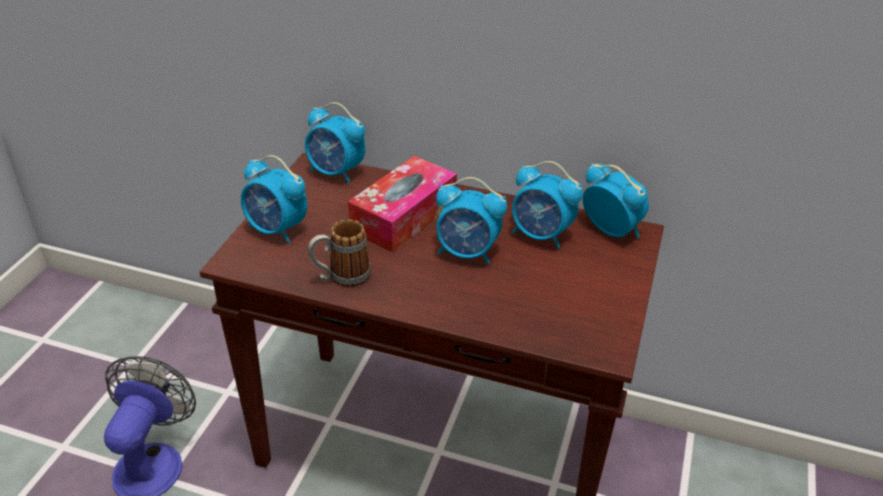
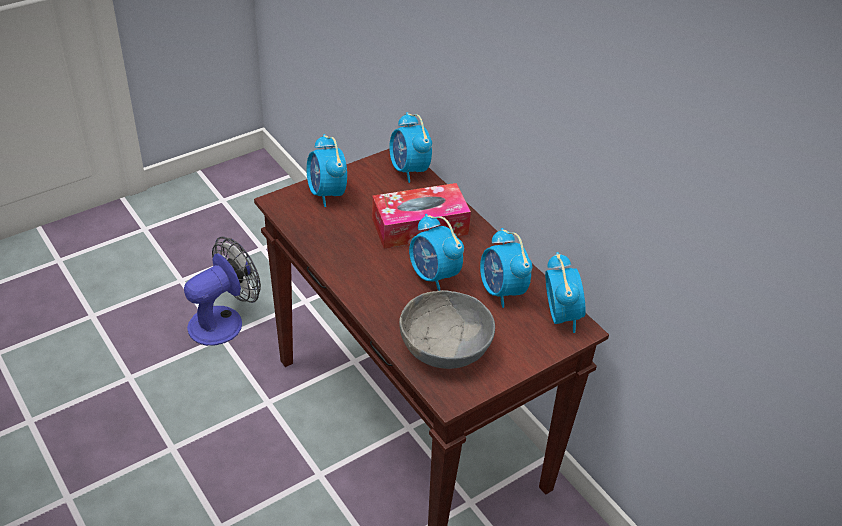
camera: 35 degrees right, 5 degrees up
mug [308,219,371,287] -> none
none -> grey bowl [399,290,495,369]

